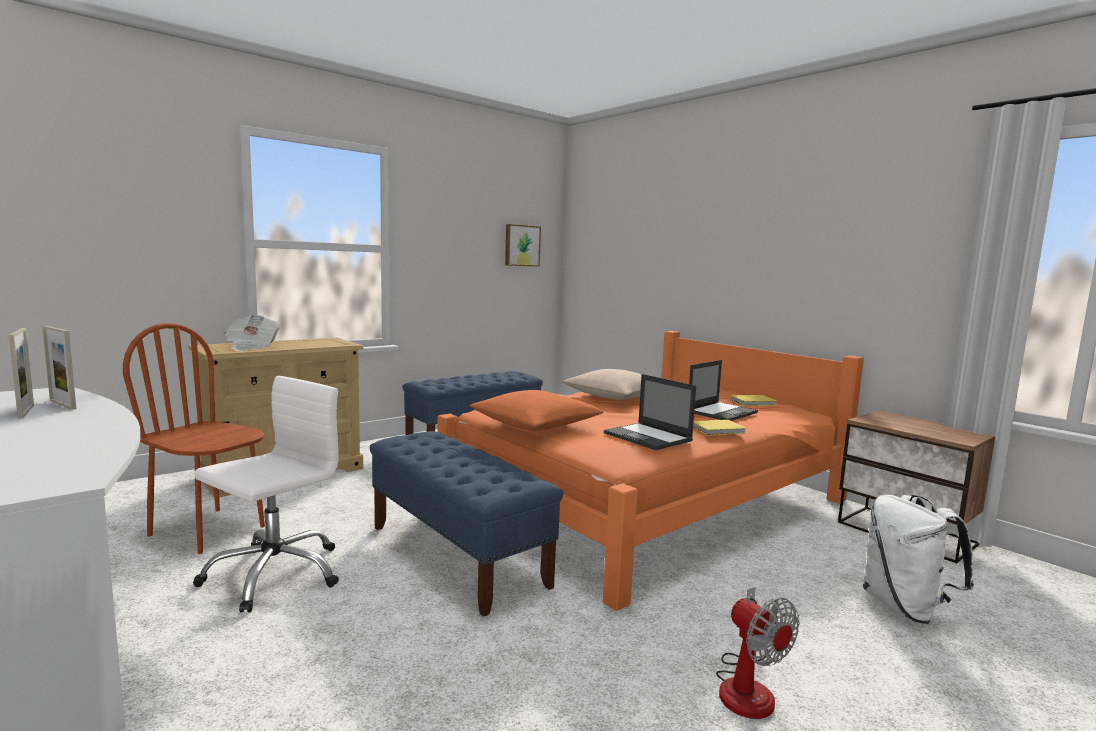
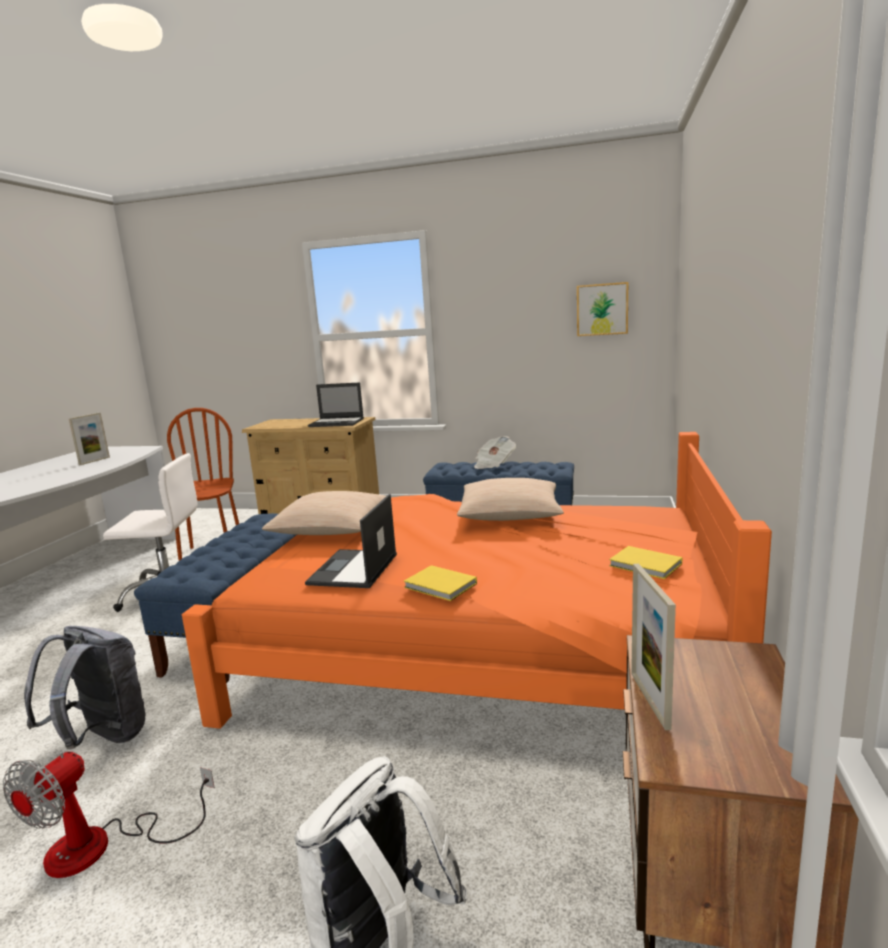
camera: 55 degrees right, 5 degrees up
picture frame [42,326,76,410] -> picture frame moved to [631,564,676,730]
newspaper [225,315,281,351] -> newspaper moved to [474,436,516,469]
orange pillow [470,390,604,431] -> beige pillow [262,491,386,535]
laptop [689,360,758,421] -> laptop moved to [308,382,364,427]
none -> grey backpack [24,626,145,749]

